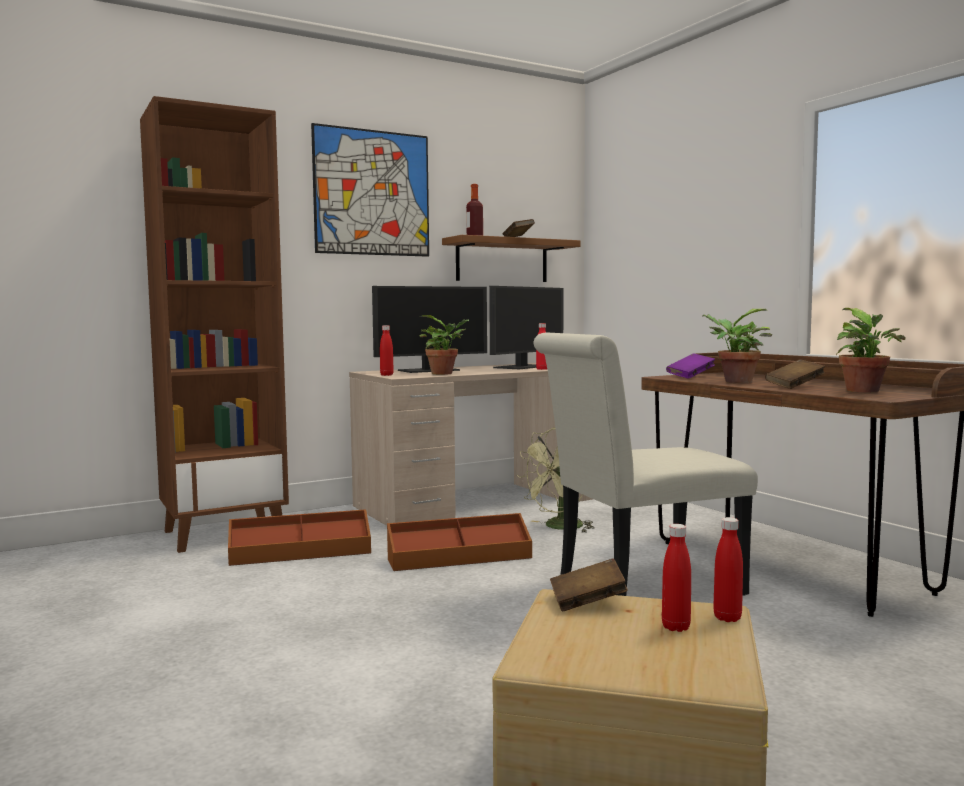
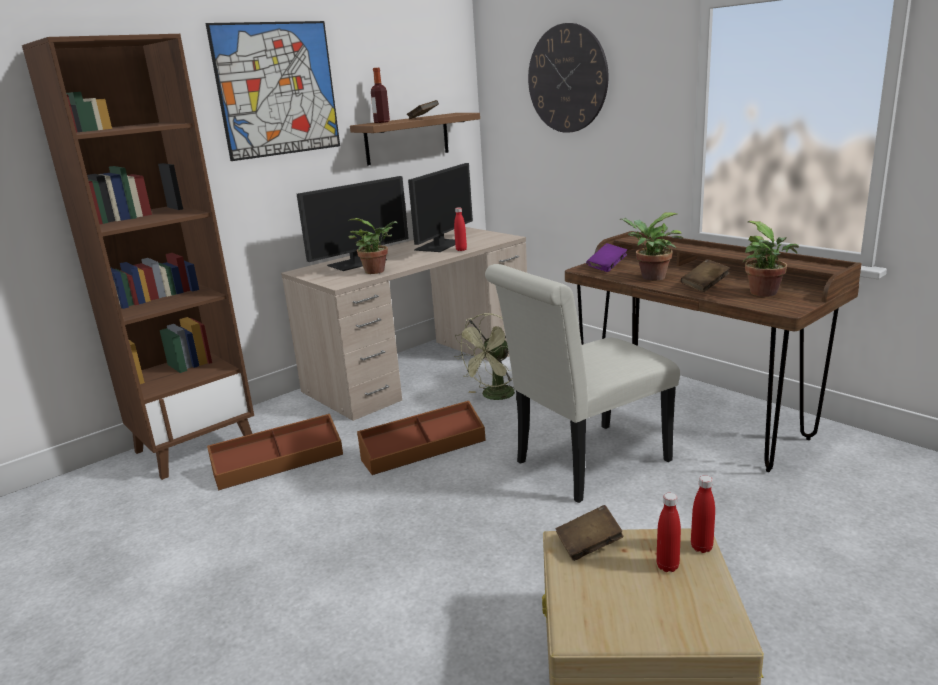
camera: 10 degrees left, 15 degrees up
red bottle [380,325,394,376] -> none
none -> wall clock [528,23,608,133]

